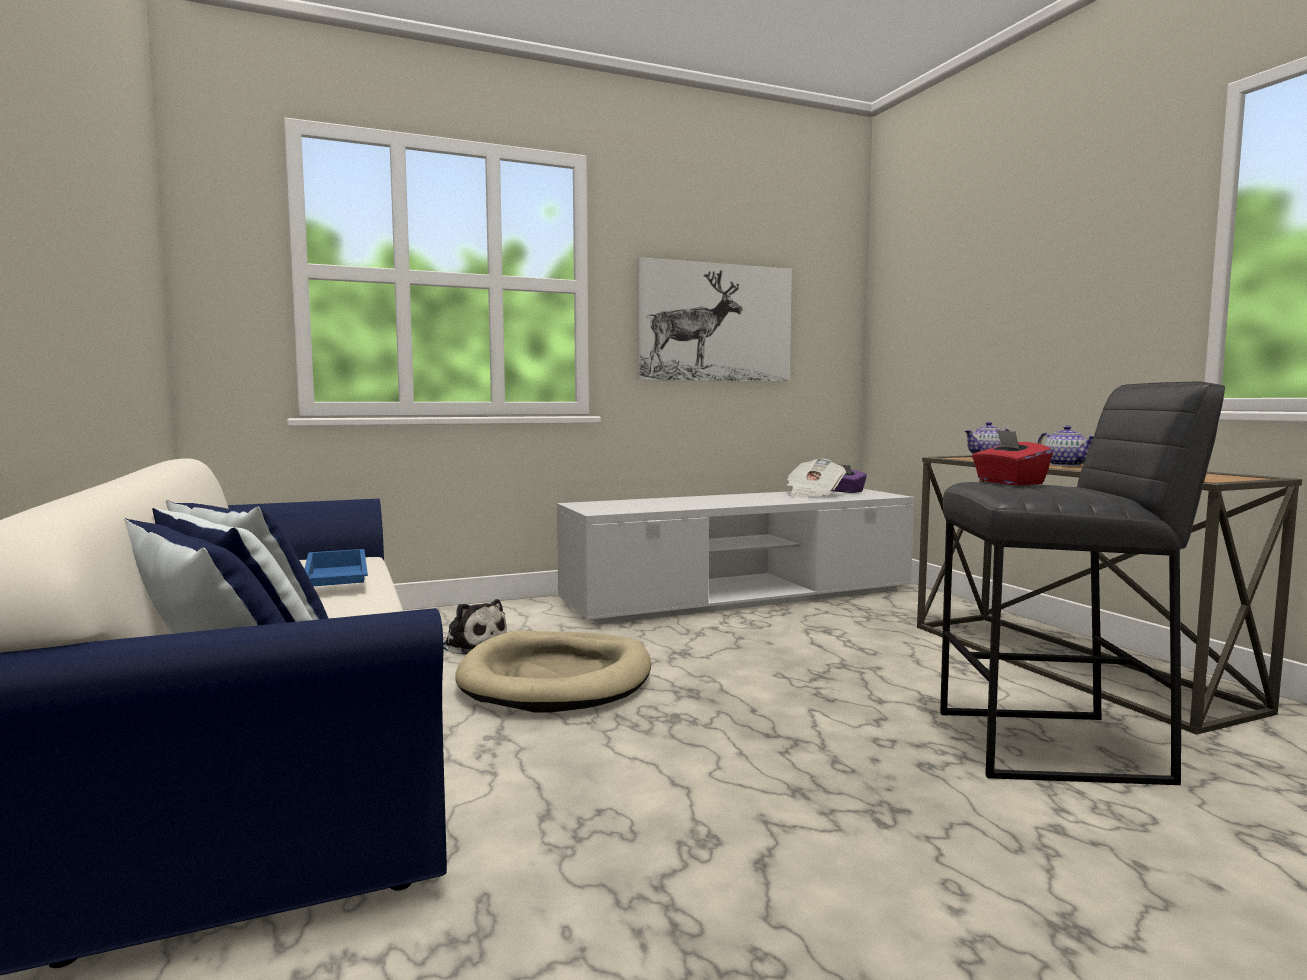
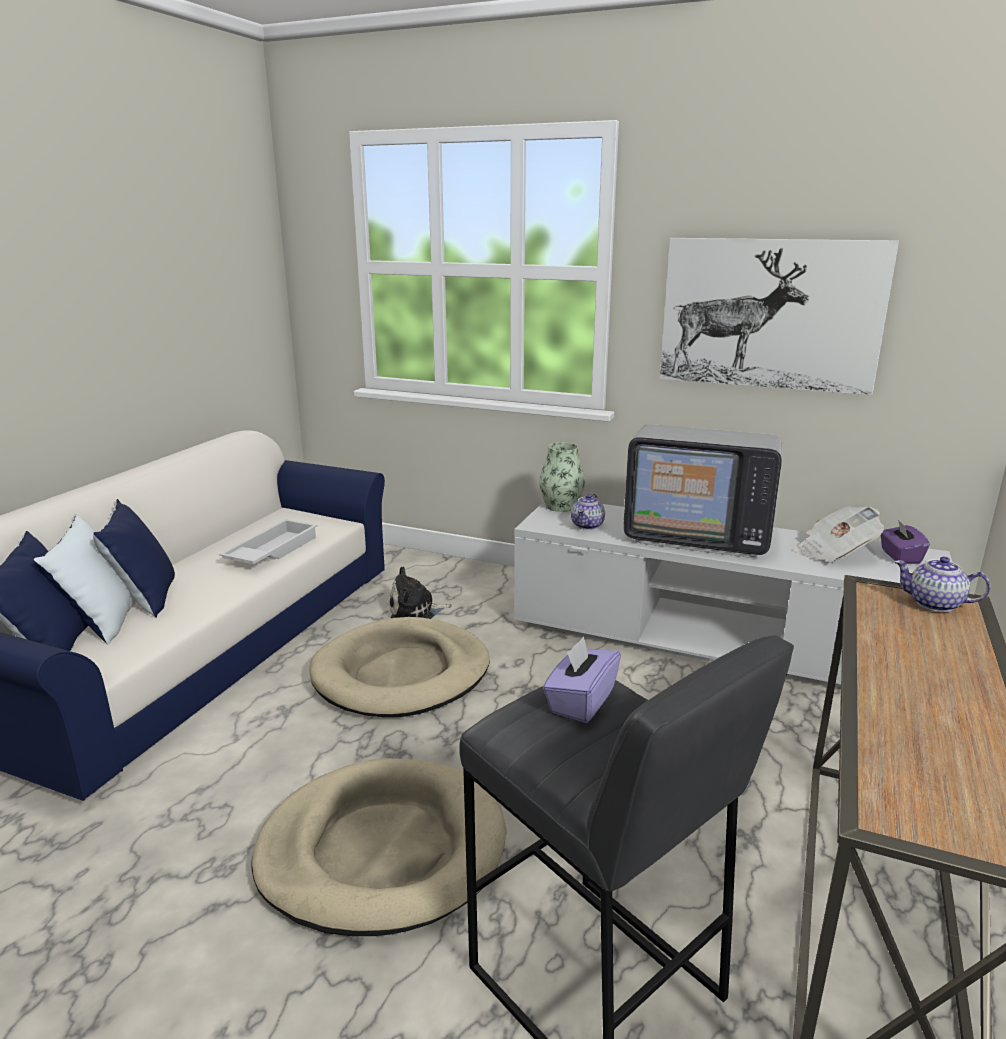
camera: 45 degrees right, 15 degrees up
blue tray [305,549,368,586] -> white tray [219,519,318,564]
plush toy [443,599,507,655] -> plush toy turned 90 degrees clockwise [389,566,452,619]
red tissue box [972,430,1053,485] -> purple tissue box [543,636,621,723]
teapot [1037,425,1094,466] -> teapot moved to [571,494,605,530]
none -> beige dog bed [251,758,507,936]
none -> vase [539,442,585,512]
none -> television [623,424,783,557]

